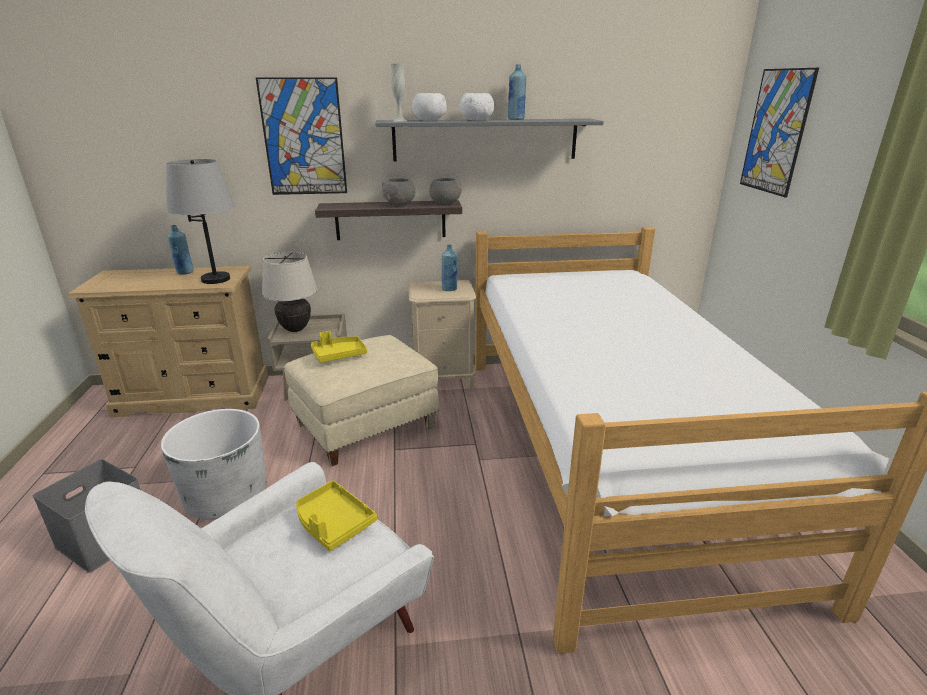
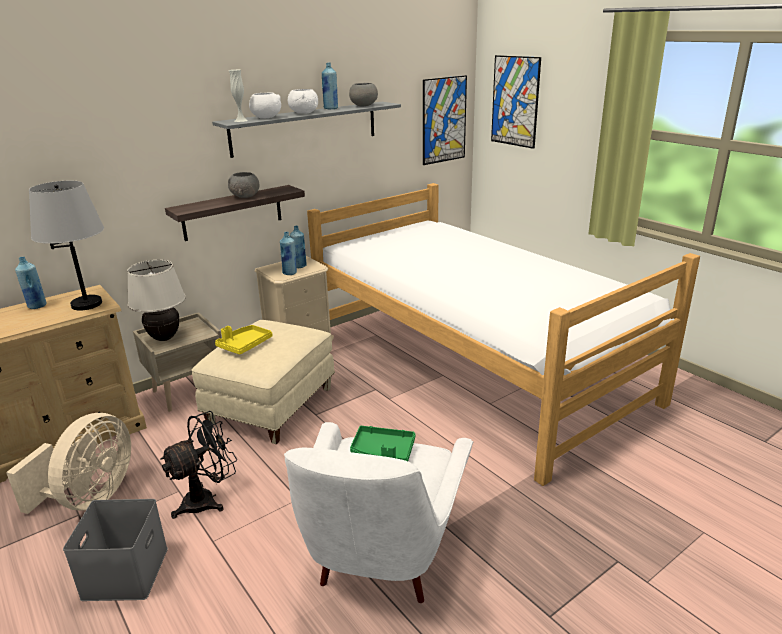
camera: 30 degrees left, 0 degrees up
white planter [161,409,266,520] -> black fan [161,411,237,519]
picture [256,77,347,195] -> picture moved to [423,75,467,165]
yellow tray [296,480,377,551] -> green tray [350,426,415,461]
grey bowl [429,178,462,205] -> grey bowl moved to [349,83,378,106]
none -> beige fan [6,413,131,514]
none -> blue bottle [280,232,297,275]

